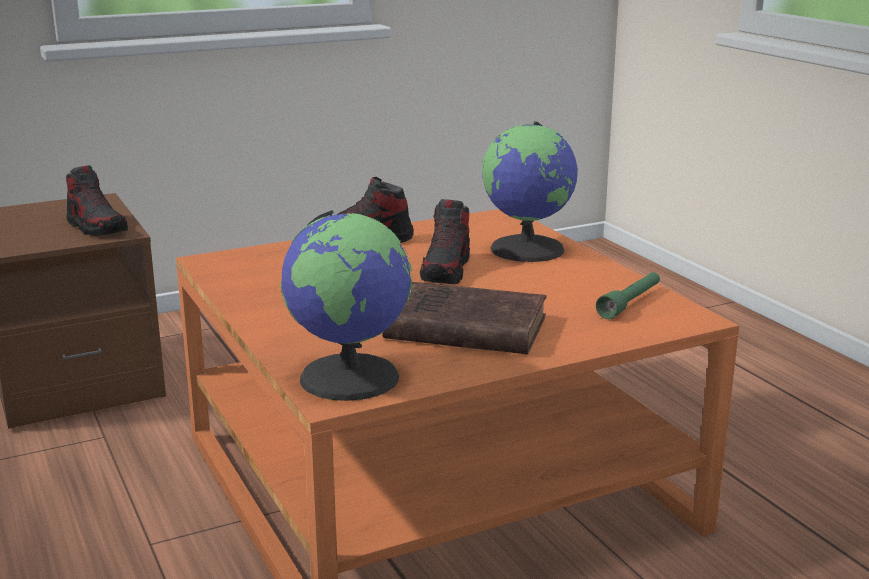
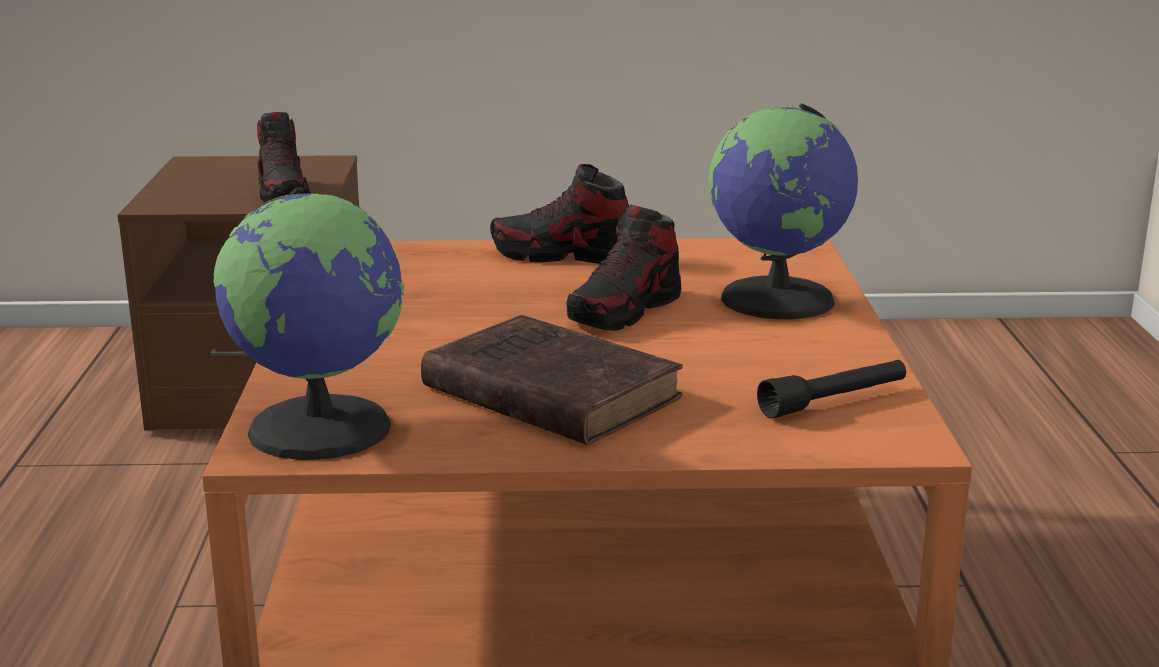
camera: 25 degrees right, 0 degrees up
green flashlight [596,272,660,319] -> black flashlight [757,360,906,419]

